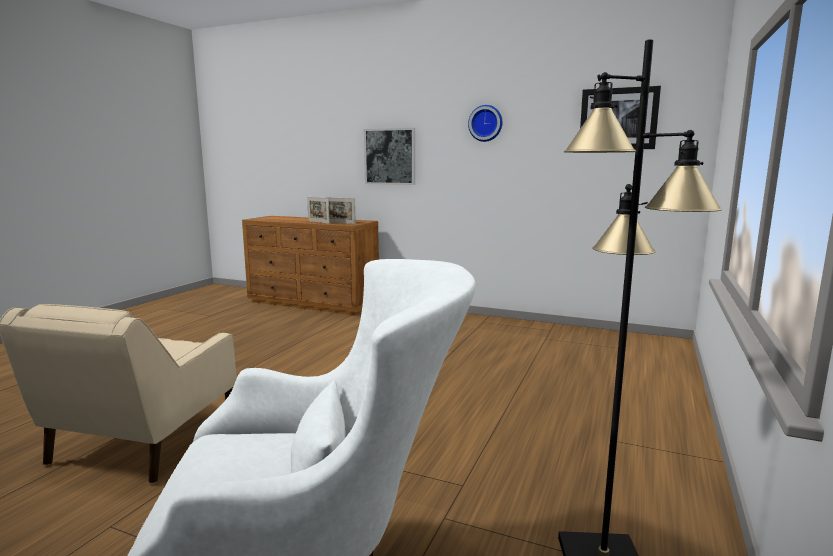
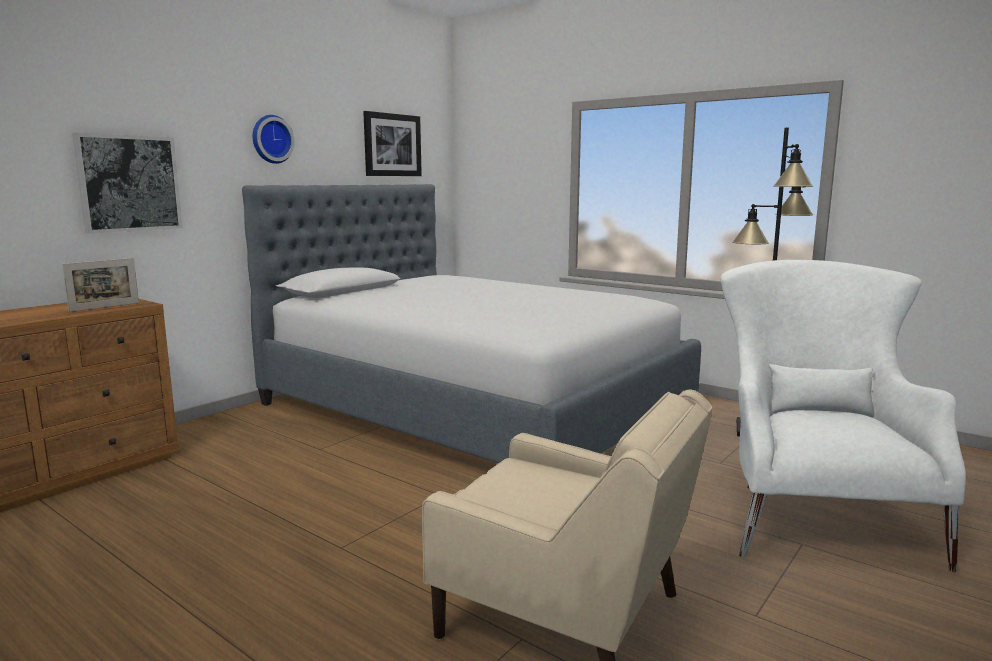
camera: 75 degrees left, 0 degrees up
picture frame [307,197,330,224] -> none
none -> bed [242,184,701,463]

